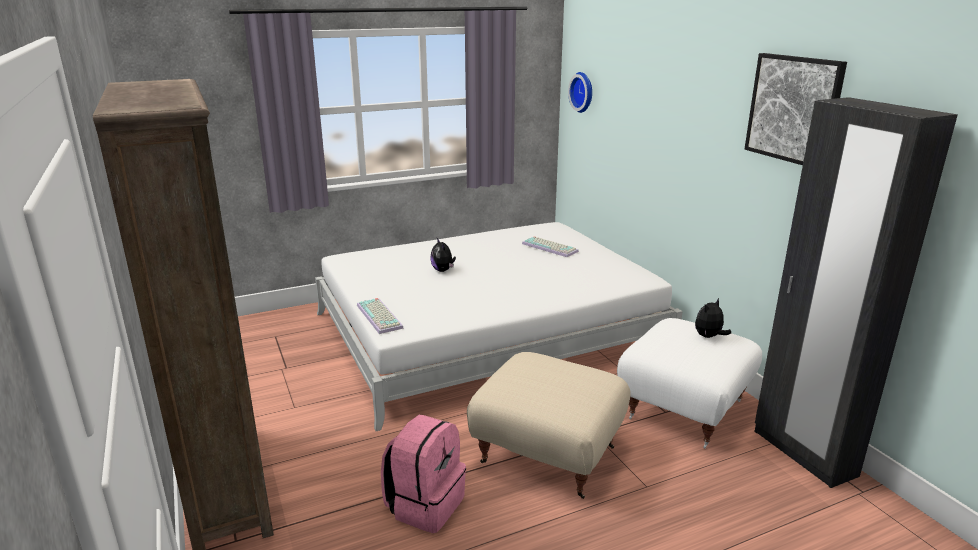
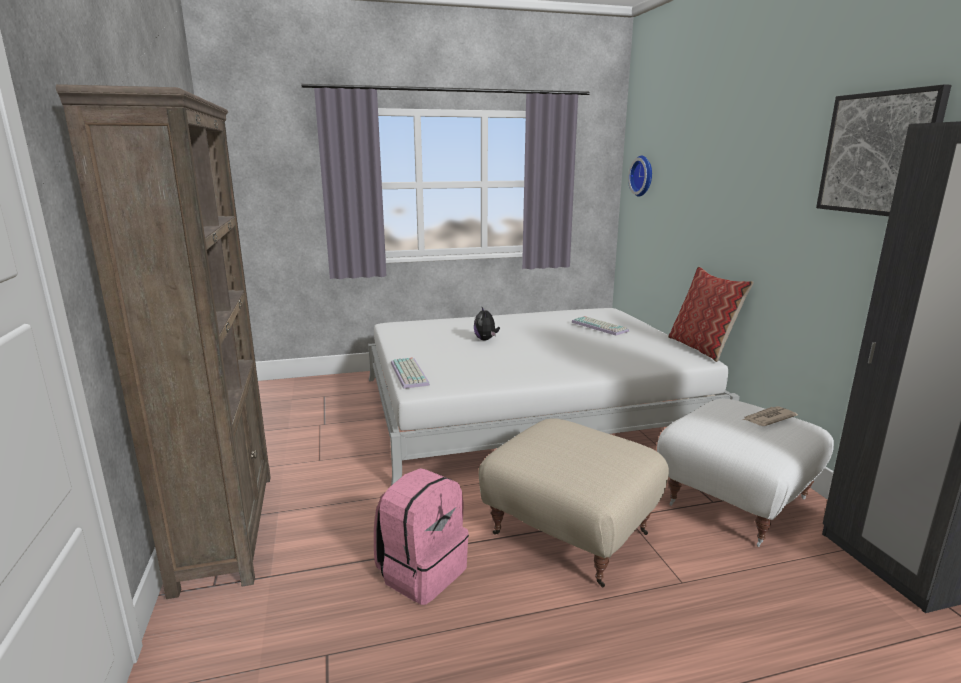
camera: 10 degrees right, 5 degrees down
plush toy [695,298,731,338] -> newspaper [743,406,798,426]
none -> pillow [668,267,754,362]

